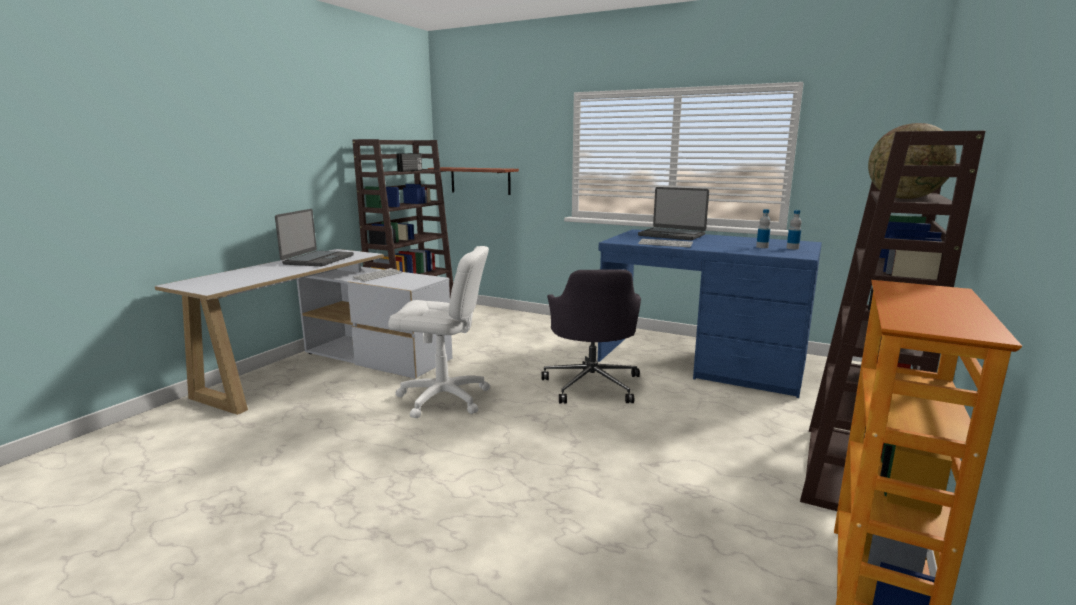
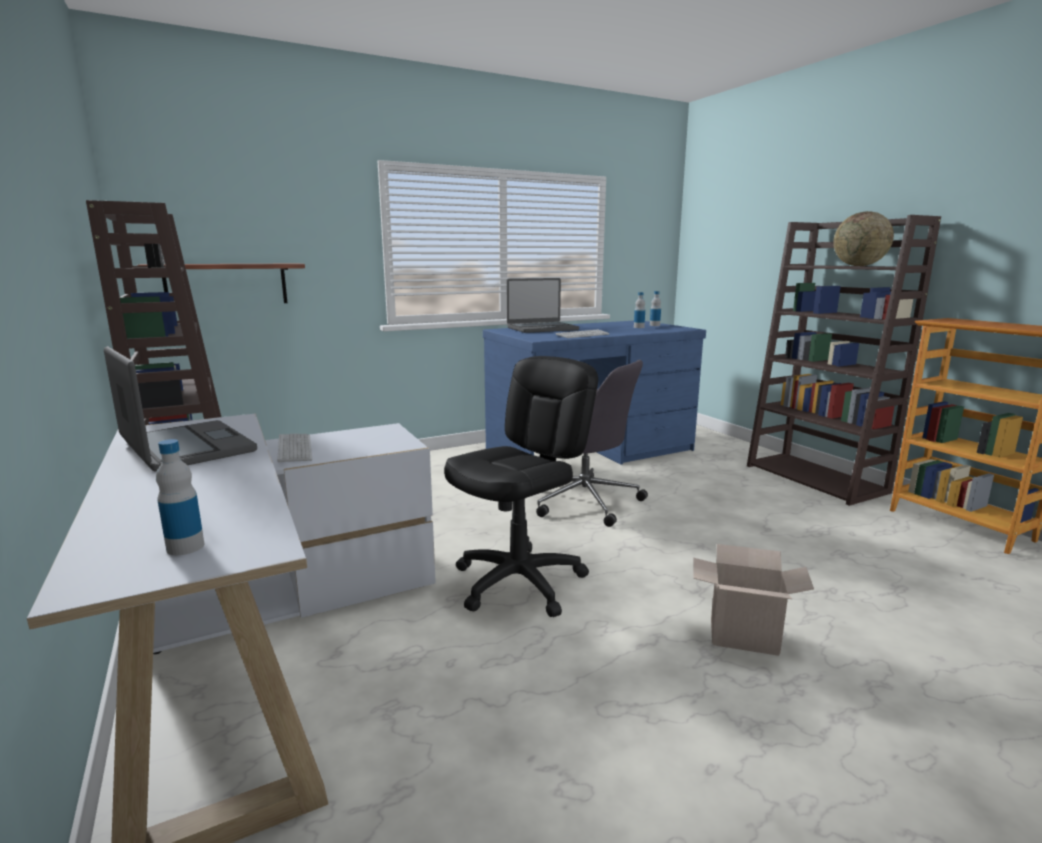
camera: 55 degrees left, 0 degrees up
white office chair [388,246,490,418] -> black office chair [444,356,598,617]
none -> bottle [156,439,204,555]
none -> cardboard box [694,544,814,656]

